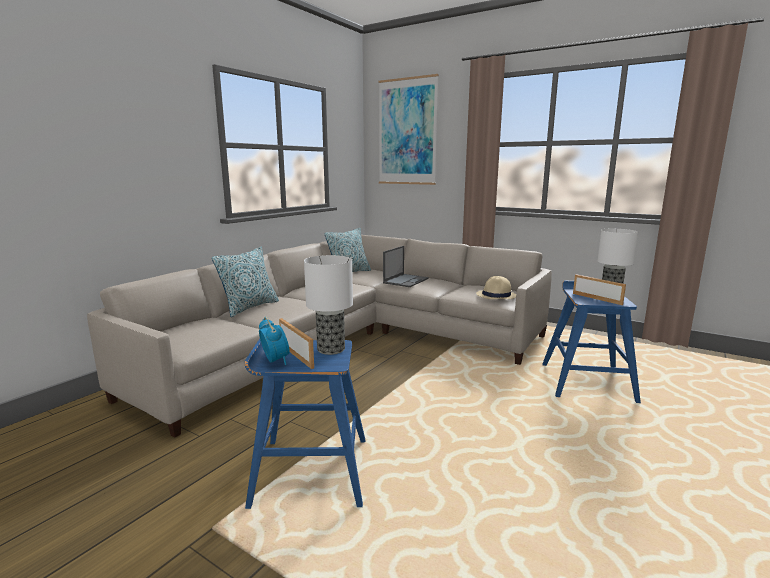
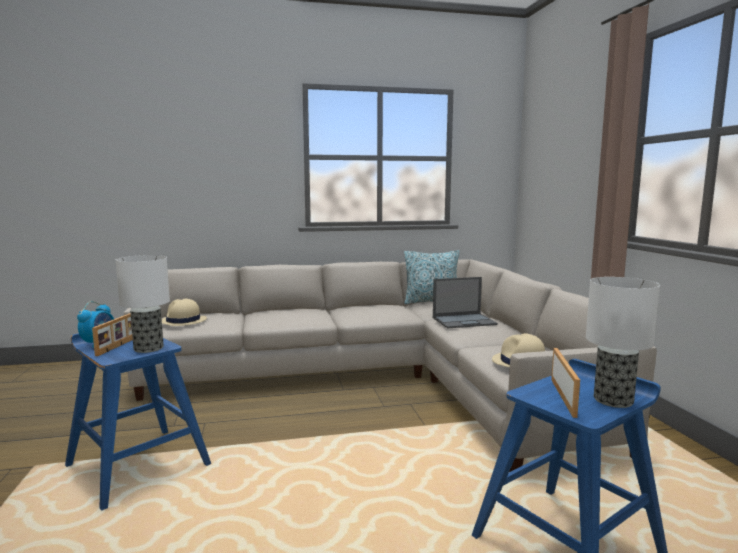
camera: 45 degrees right, 5 degrees down
pillow [212,247,279,317] -> none
picture [378,74,439,185] -> none
none -> beige hat [162,299,207,326]

